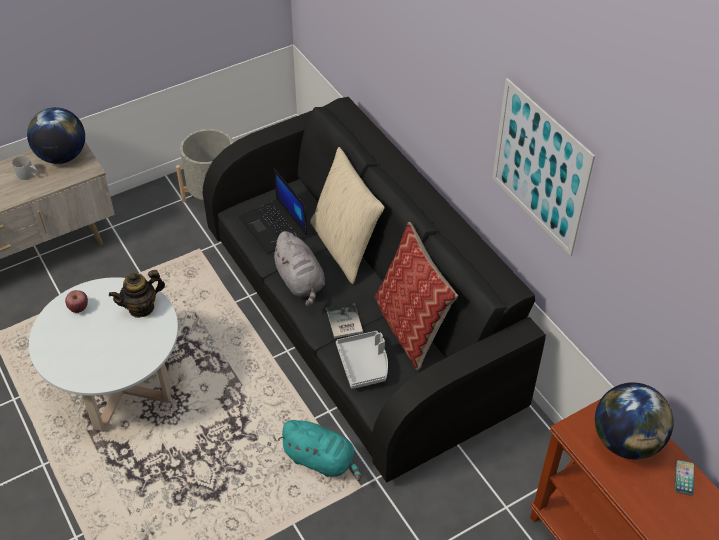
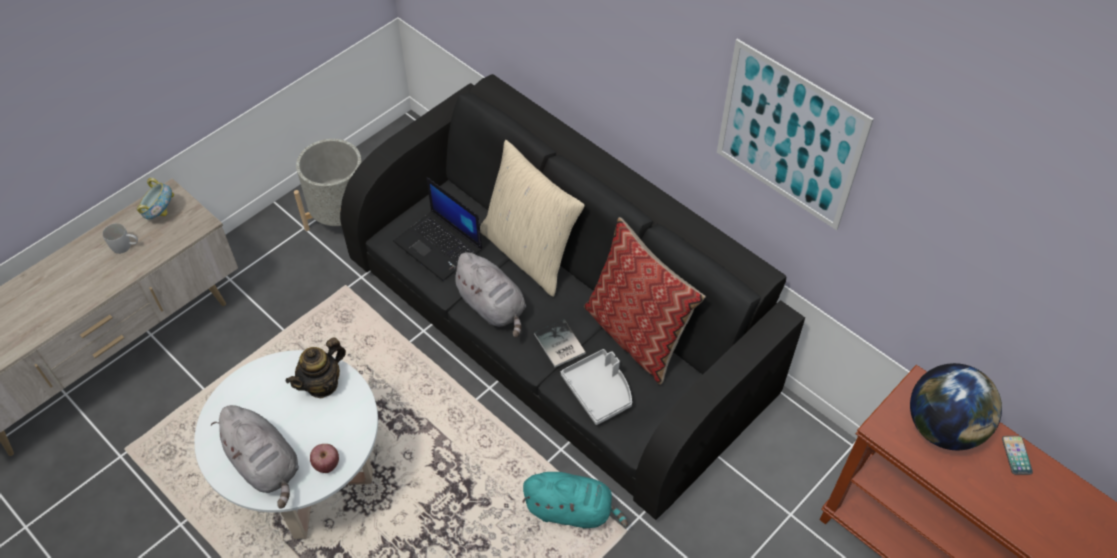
camera: 15 degrees left, 5 degrees up
globe [27,107,85,164] -> bowl [137,178,174,219]
apple [65,290,88,313] -> apple moved to [310,444,339,473]
none -> grey plush toy [211,405,299,509]

